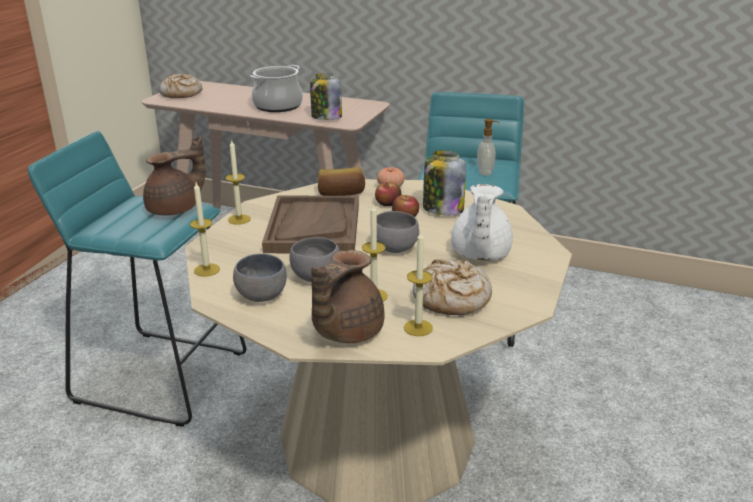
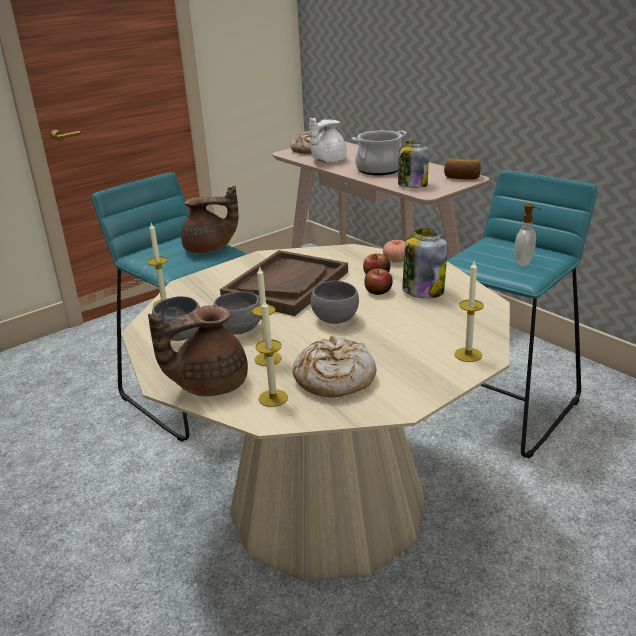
camera: 30 degrees right, 0 degrees up
candle [225,139,251,225] -> candle moved to [454,261,484,362]
bread [318,167,365,196] -> bread moved to [444,158,481,180]
white teapot [451,184,513,261] -> white teapot moved to [309,118,347,163]

